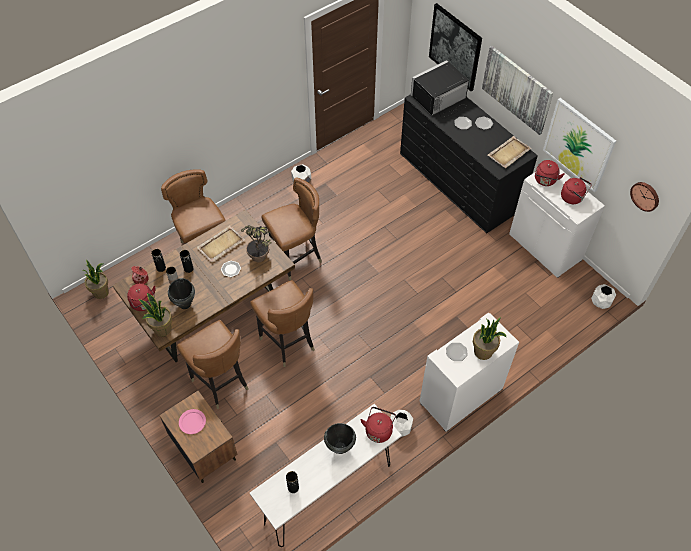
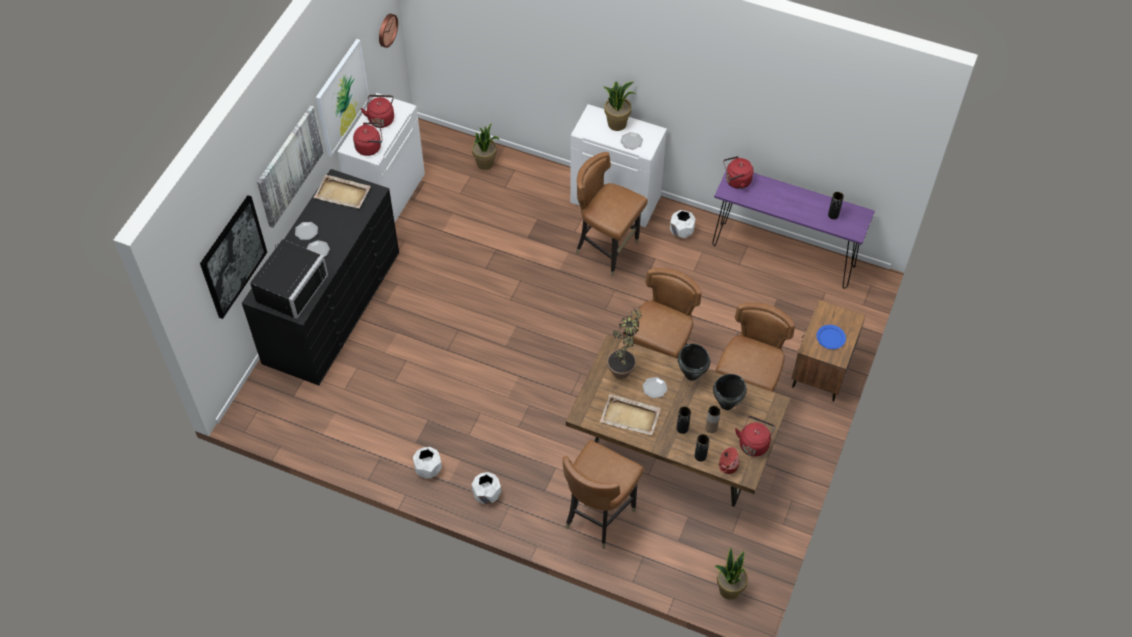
camera: 120 degrees left, 0 degrees up
potted plant [138,293,172,337] -> potted plant moved to [472,123,500,170]
pink plate [179,409,206,434] -> blue plate [816,325,846,349]
white console table [250,404,402,547] -> purple console table [712,169,875,289]
brown chair [261,178,322,281] -> brown chair moved to [576,152,648,277]
black cooking pot [324,423,356,454] -> black cooking pot moved to [678,344,710,381]
black microwave [411,60,469,119] -> black microwave turned 90 degrees counterclockwise [250,239,328,319]
white planter [591,284,616,309] -> white planter moved to [472,472,501,504]

